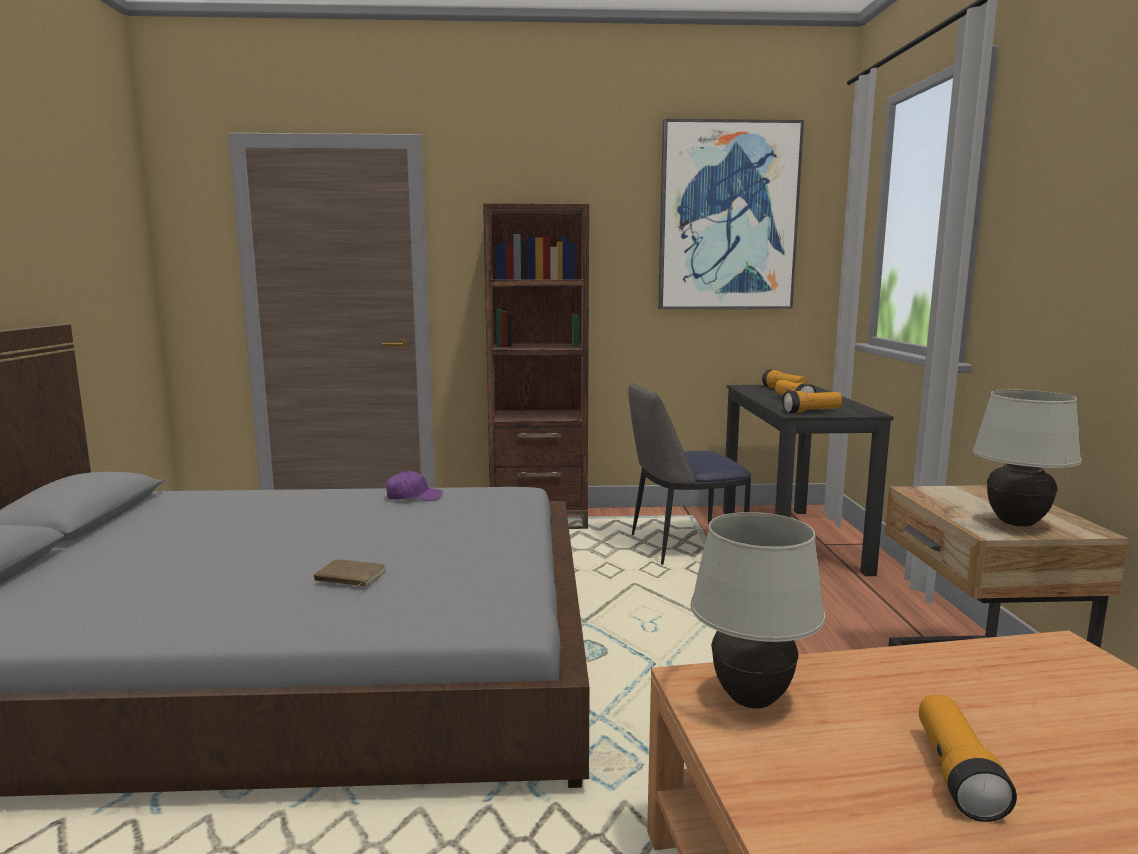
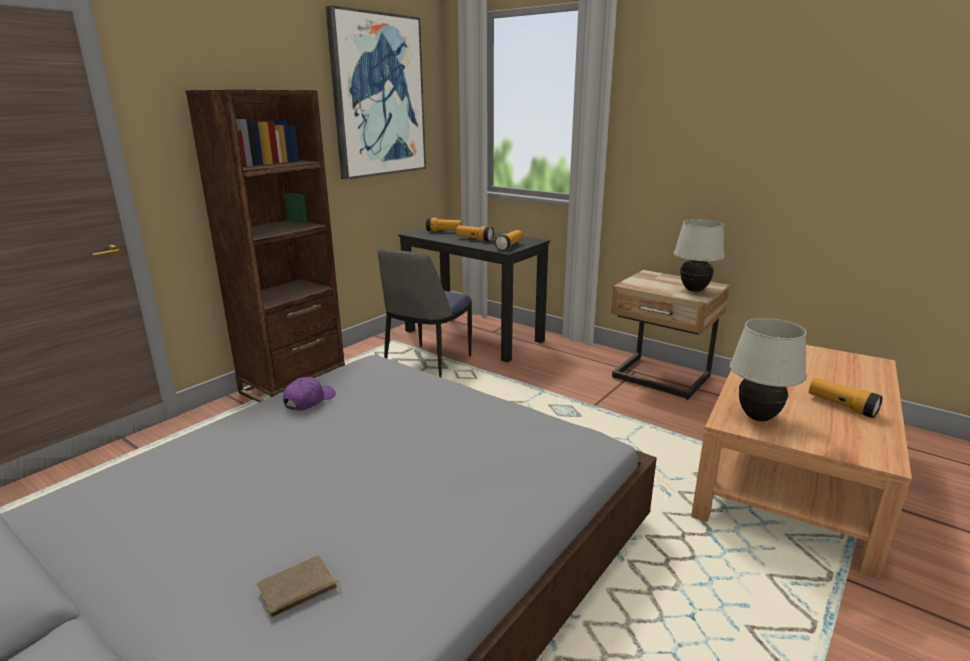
camera: 50 degrees left, 10 degrees up
brown book [314,559,387,587] -> brown book moved to [256,555,342,618]

